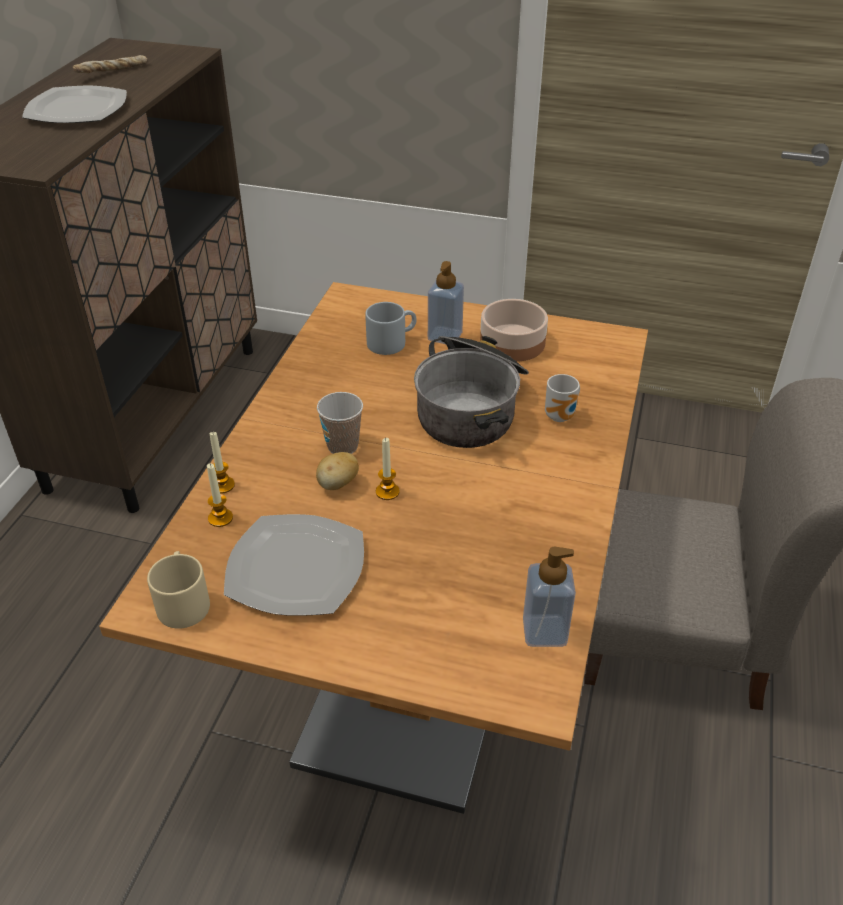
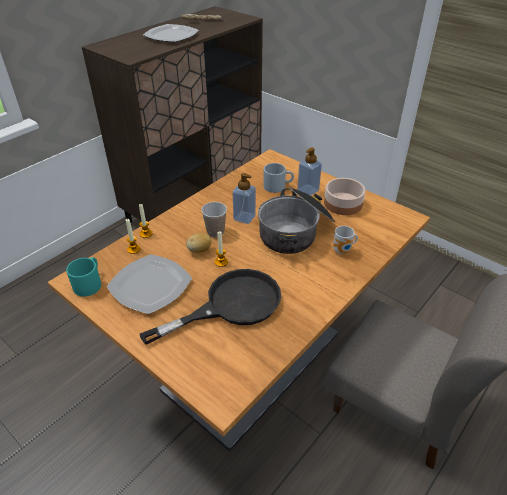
camera: 25 degrees right, 0 degrees up
beige mug [147,551,210,629] -> turquoise mug [66,257,101,297]
soap dispenser [523,547,576,647] -> soap dispenser moved to [232,173,256,224]
none -> black frying pan [140,269,281,345]

